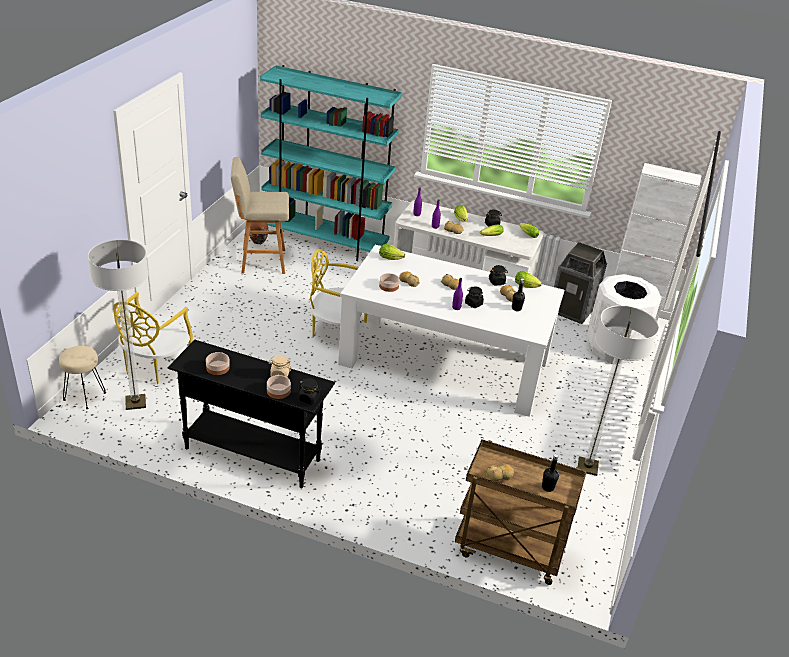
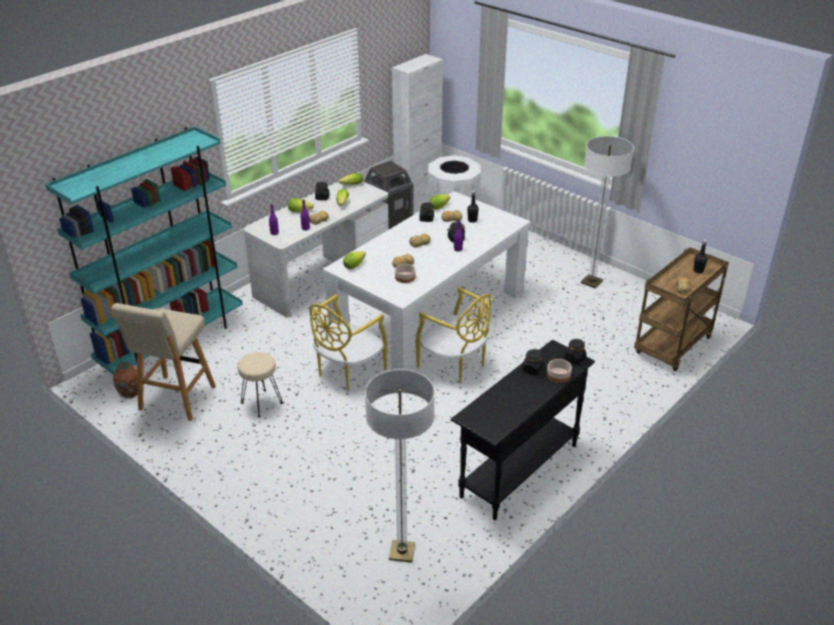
camera: 65 degrees left, 0 degrees up
beige stool [59,346,106,409] -> beige stool moved to [238,352,283,417]
yellow chair [113,292,193,384] -> yellow chair moved to [415,287,491,383]
bowl [206,352,230,375] -> none
beige jar [269,355,291,377] -> black jar [522,349,544,375]

